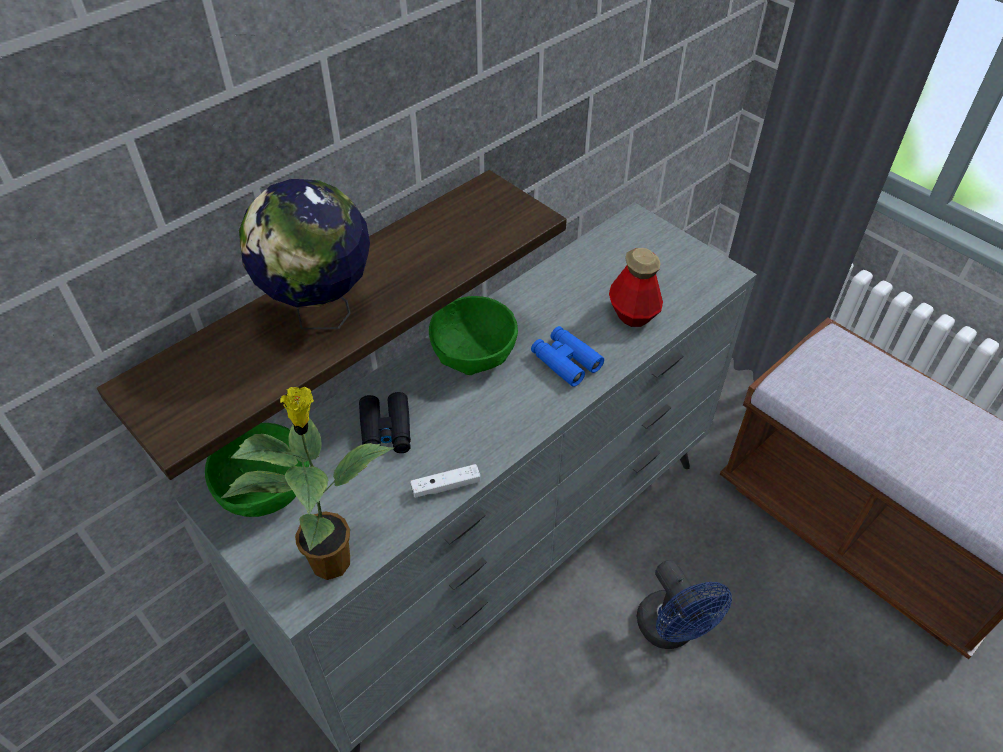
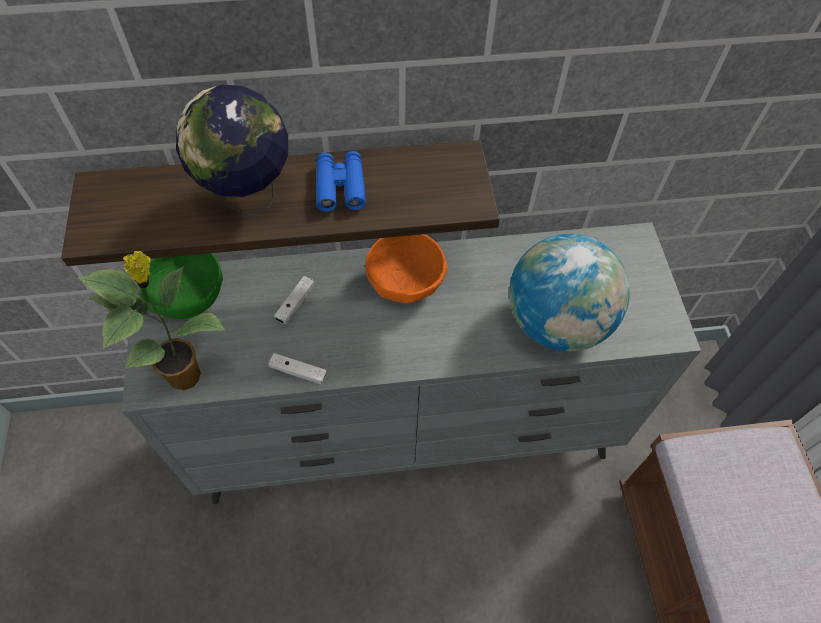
camera: 35 degrees right, 10 degrees up
black binoculars [359,392,411,453] -> white game controller [274,276,315,324]
green bowl [429,296,518,375] -> orange bowl [365,234,448,304]
blue binoculars [531,326,604,387] -> blue binoculars moved to [316,151,366,212]
bottle [609,248,663,327] -> globe [509,234,630,351]
blue fan [637,560,732,649] -> none

